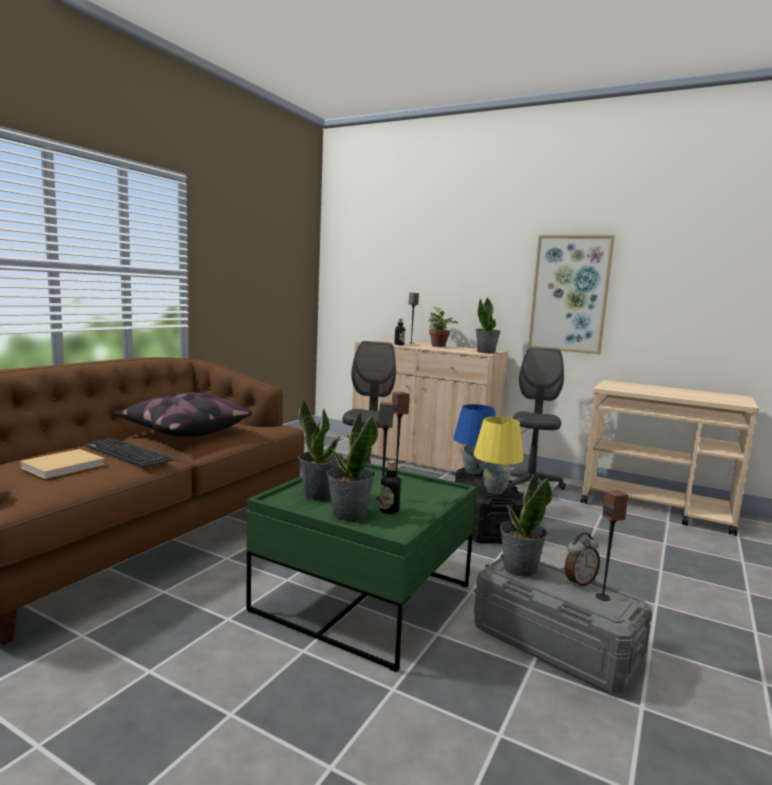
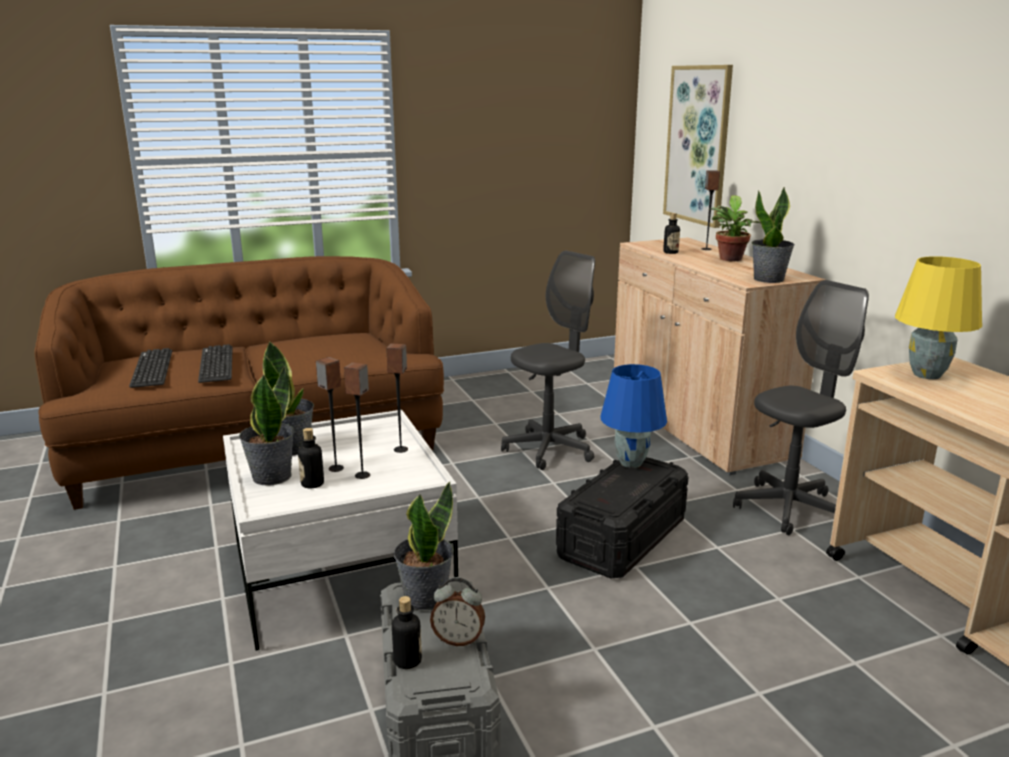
camera: 40 degrees right, 10 degrees up
beige book [20,449,105,479] -> keyboard [129,348,172,388]
pillow [114,393,252,437] -> none
green coffee table [246,458,477,672] -> white coffee table [223,410,458,651]
yellow table lamp [473,417,524,494] -> yellow table lamp moved to [895,256,982,379]
picture [528,235,615,354] -> picture moved to [663,65,733,228]
speaker [595,490,628,601] -> speaker moved to [344,362,370,479]
none -> bottle [392,596,422,669]

